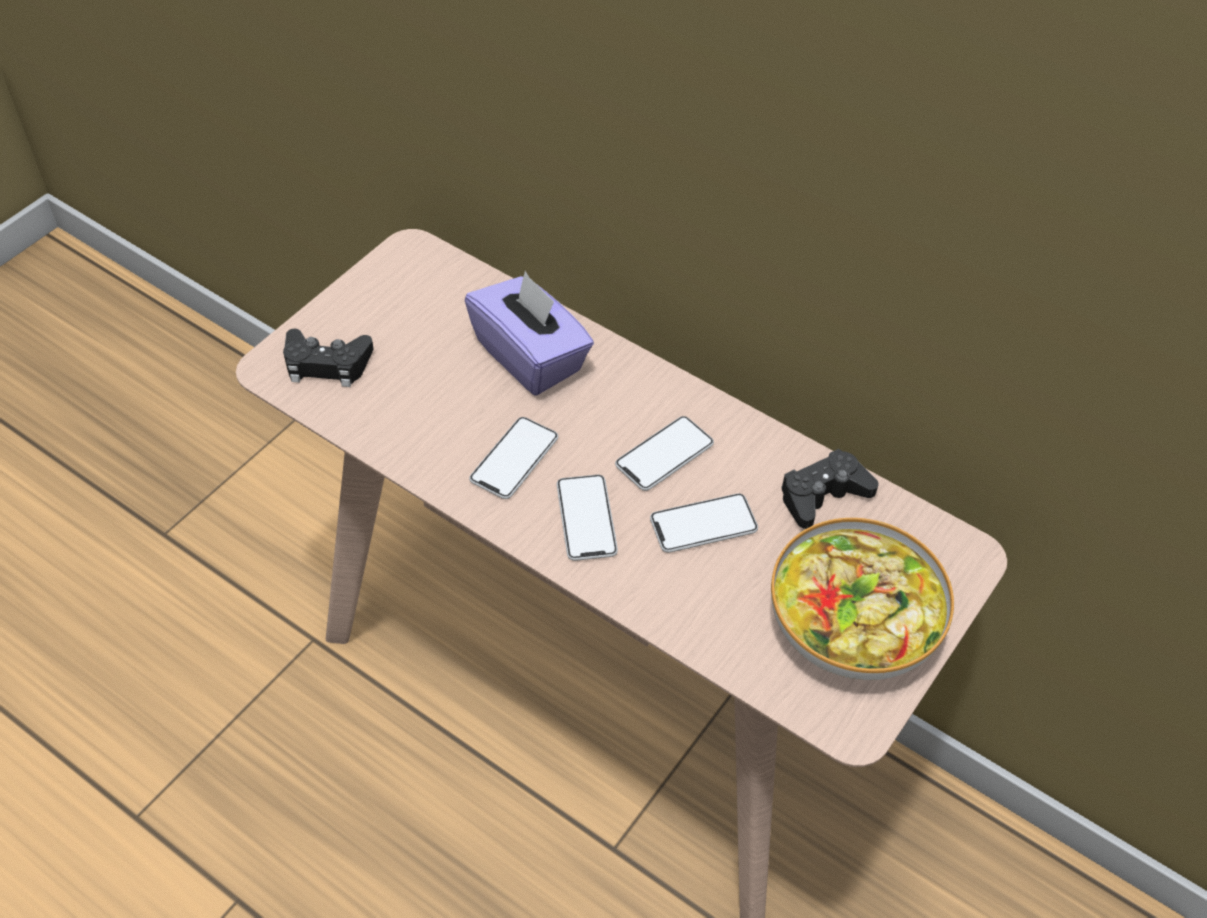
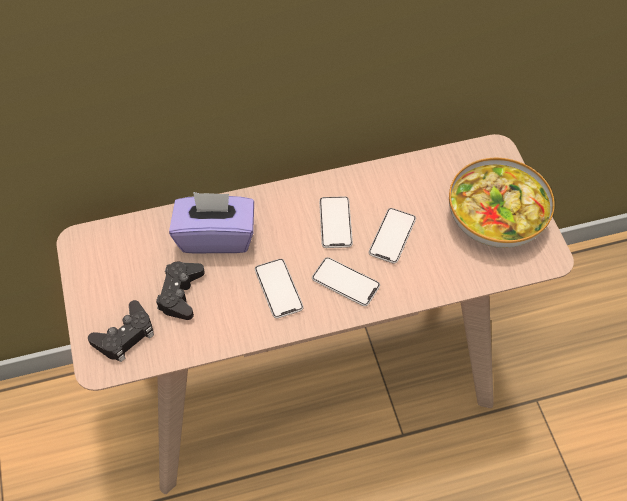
camera: 50 degrees left, 5 degrees up
black game controller [781,449,879,529] -> black game controller moved to [156,261,205,320]

